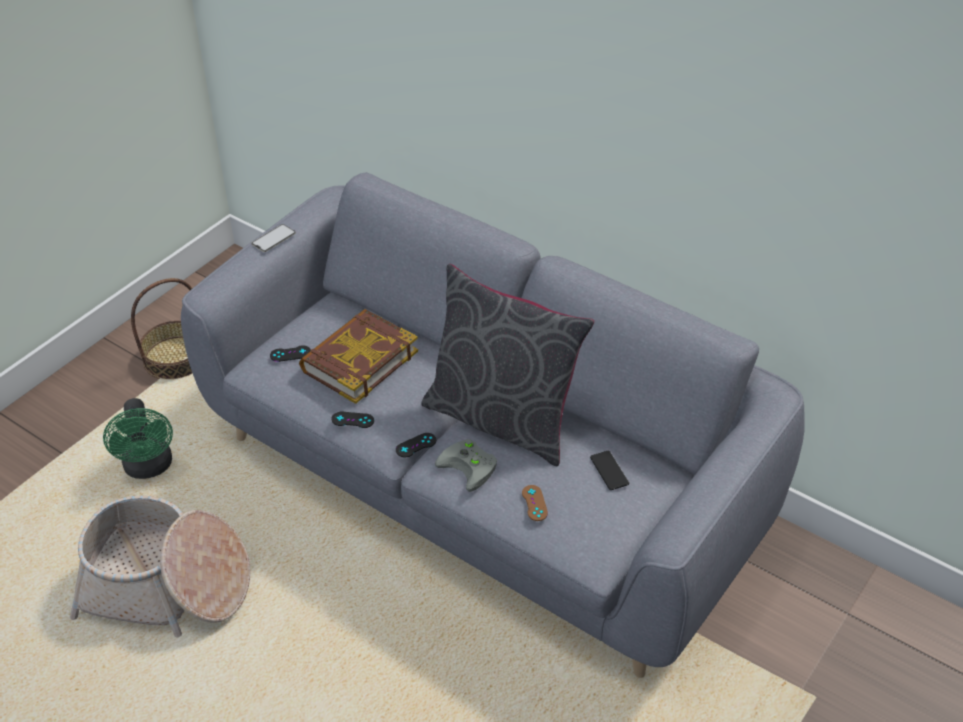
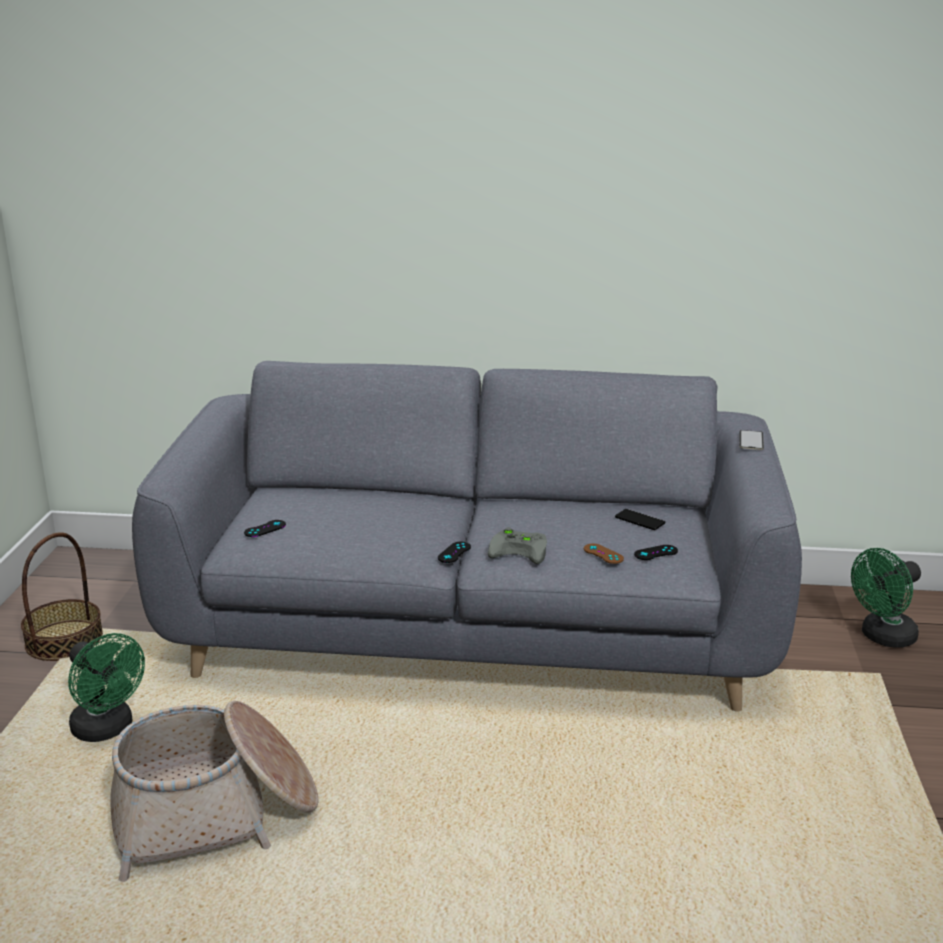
camera: 30 degrees left, 20 degrees down
phone [251,224,296,252] -> phone moved to [739,430,764,450]
book [299,309,418,404] -> none
black game controller [331,412,374,428] -> black game controller moved to [634,545,678,560]
grey pillow [421,264,594,467] -> none
none -> green fan [851,548,921,648]

